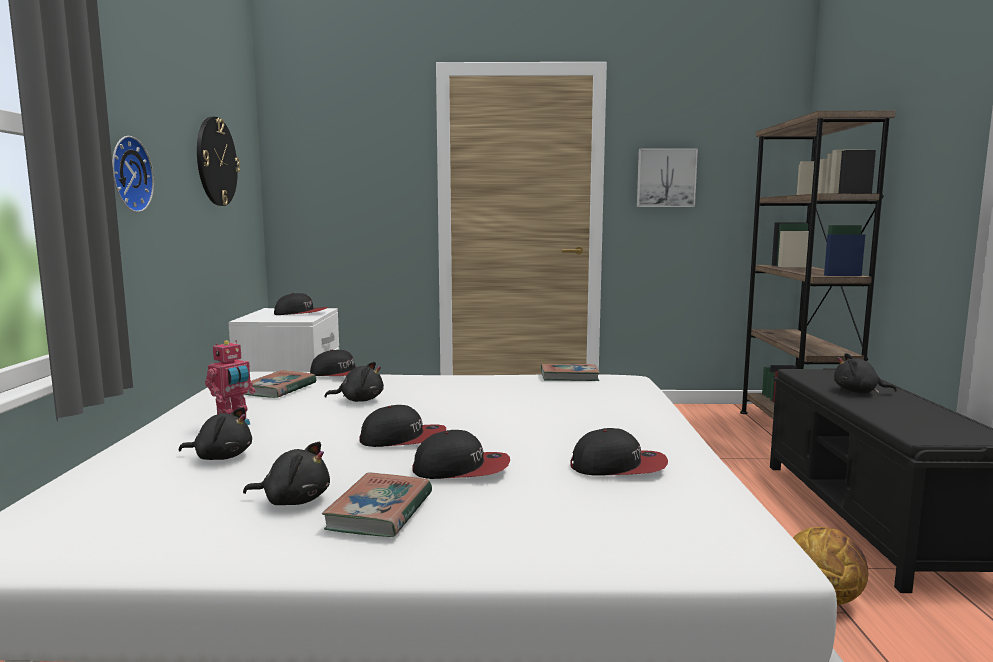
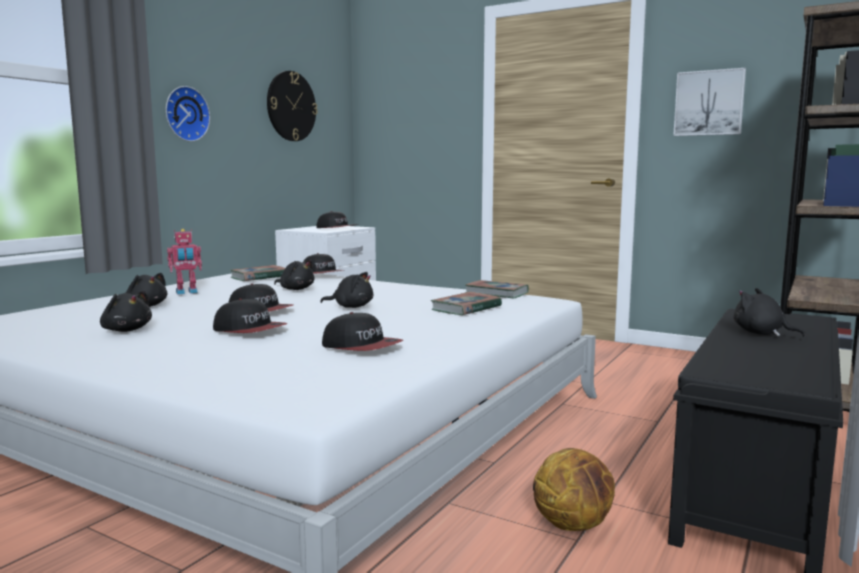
camera: 30 degrees right, 0 degrees up
book [322,472,432,537] -> book moved to [431,292,502,315]
none -> black plush toy [320,272,373,308]

